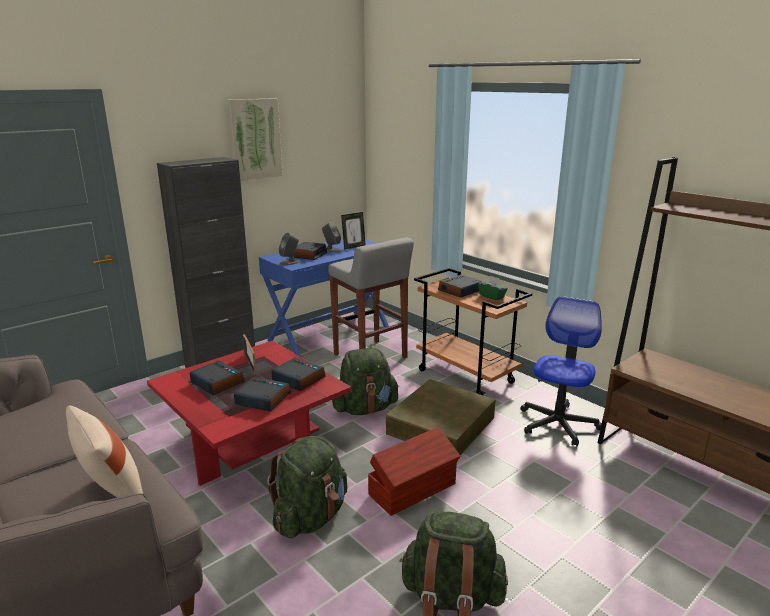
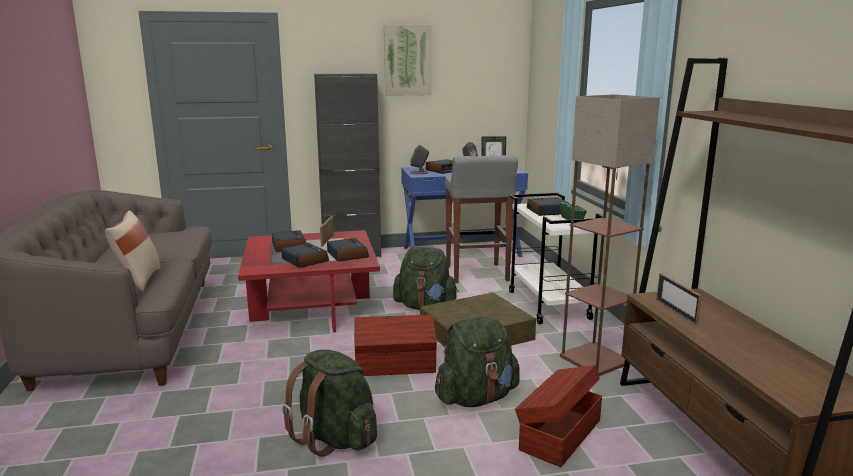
camera: 30 degrees right, 5 degrees down
green backpack [267,436,348,538] -> green backpack moved to [435,317,520,407]
brown cart [414,268,532,395] -> white cart [509,193,603,324]
office chair [520,296,602,446] -> floor lamp [560,94,660,376]
none -> brown storage box [515,365,602,467]
none -> picture frame [656,273,702,325]

